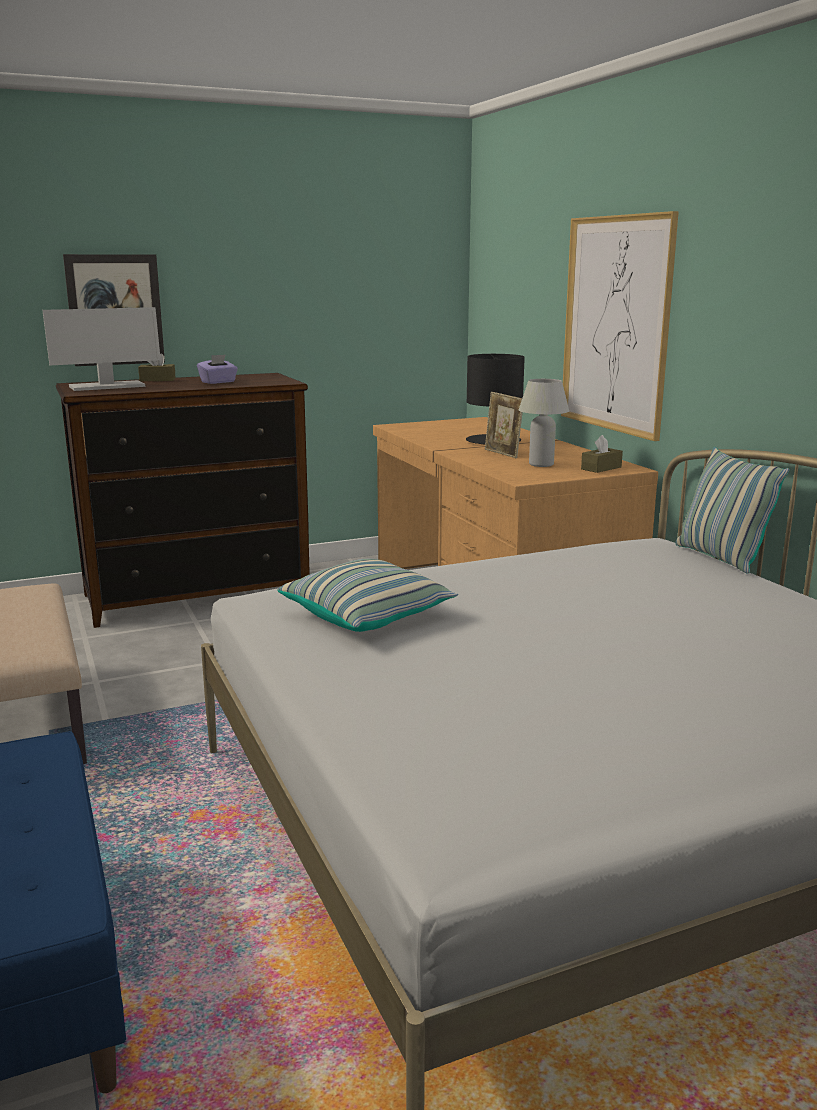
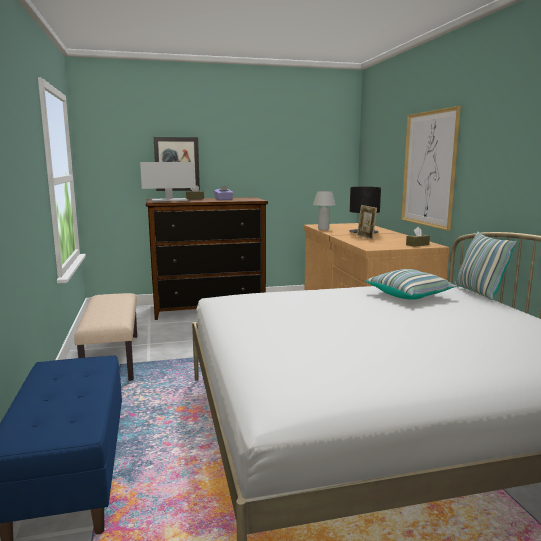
camera: 10 degrees right, 5 degrees down
pillow [278,559,458,632] -> pillow moved to [366,269,457,300]
white table lamp [519,379,569,467] -> white table lamp moved to [313,191,336,230]

